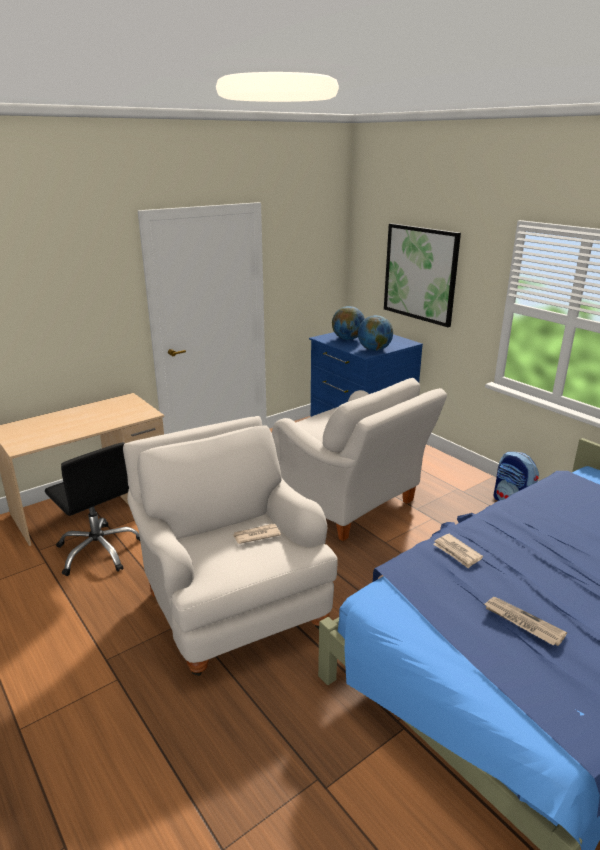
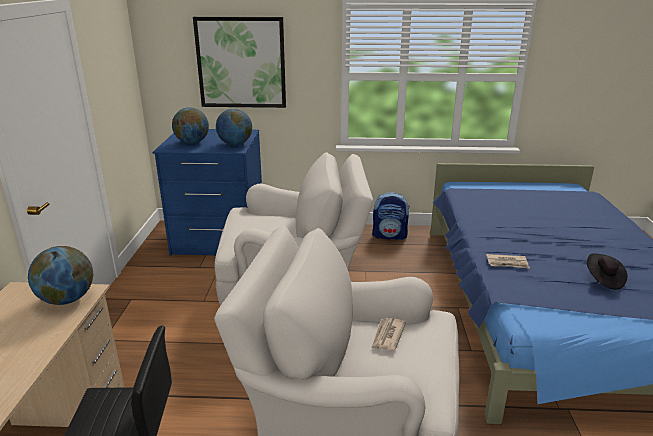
camera: 50 degrees left, 0 degrees up
newspaper [484,597,567,646] -> black hat [587,253,627,290]
none -> globe [28,246,93,305]

